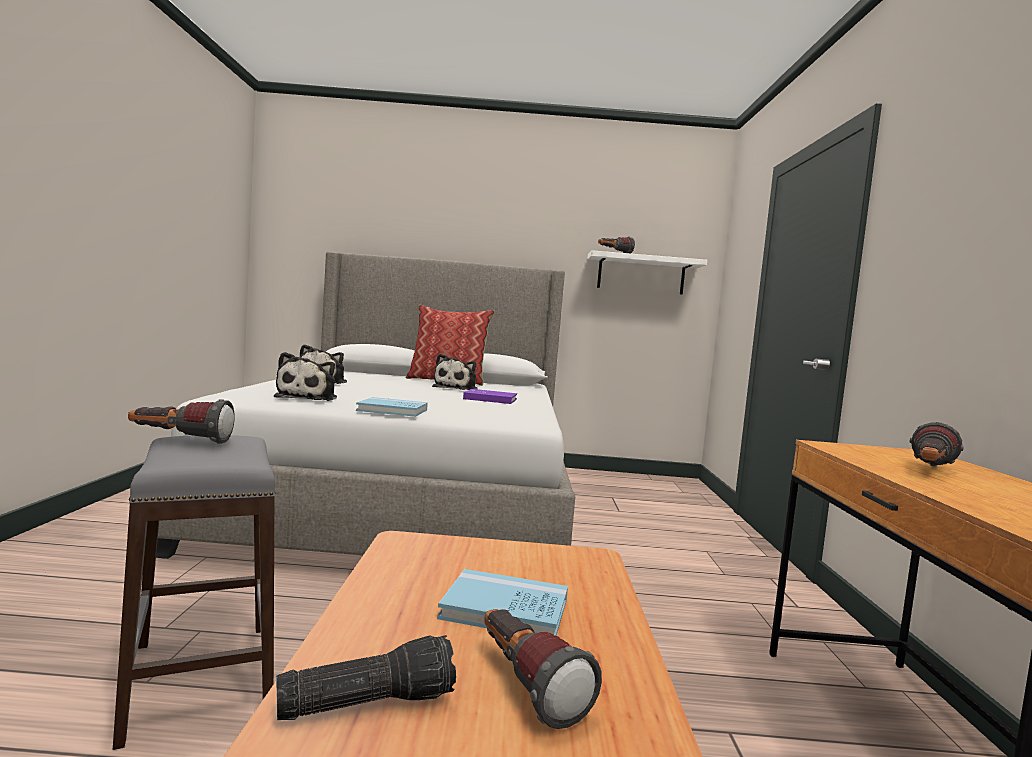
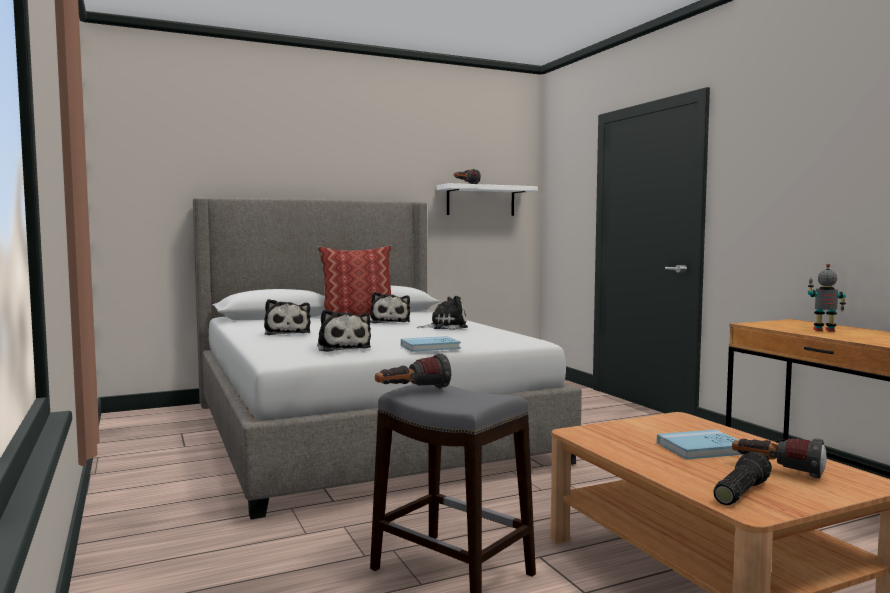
camera: 25 degrees left, 0 degrees up
purple book [463,389,517,404] -> plush toy [417,296,468,330]
flashlight [910,422,964,466] -> toy robot [808,264,846,331]

